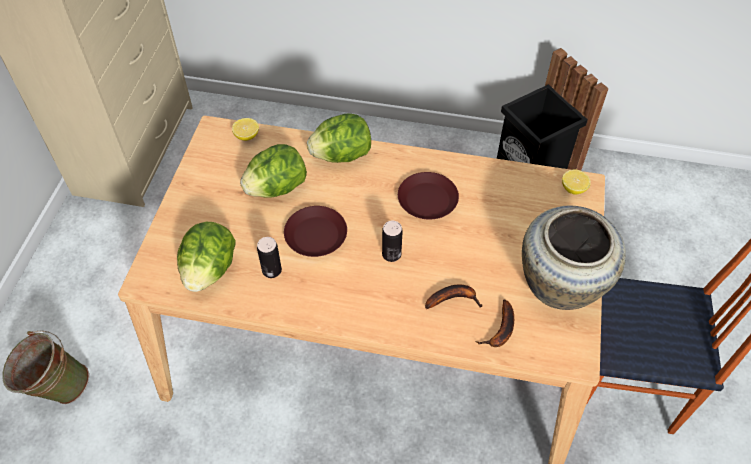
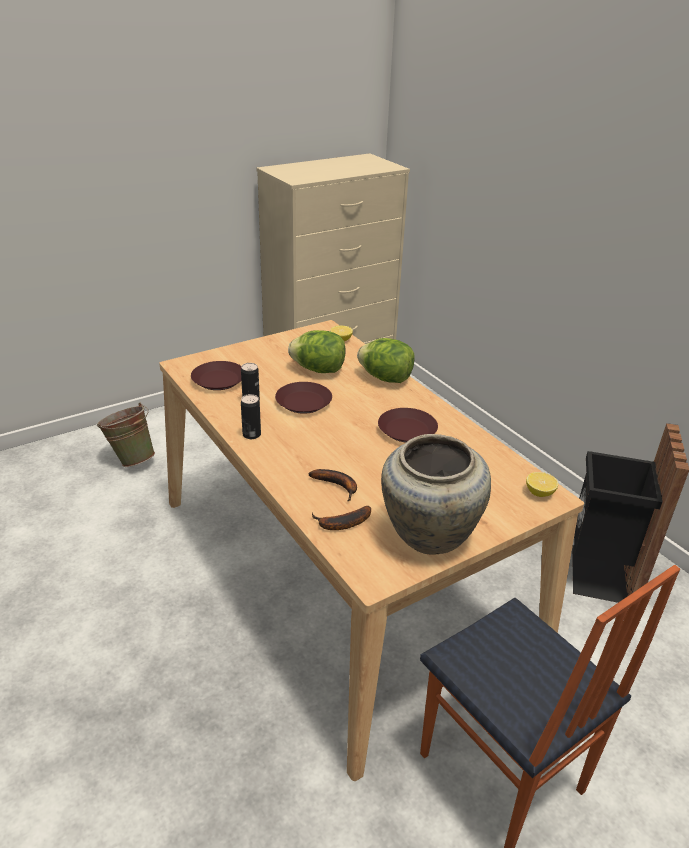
camera: 45 degrees right, 20 degrees down
lettuce [177,222,236,292] -> brown plate [191,361,241,390]
can [382,221,403,262] -> can moved to [241,394,261,439]

